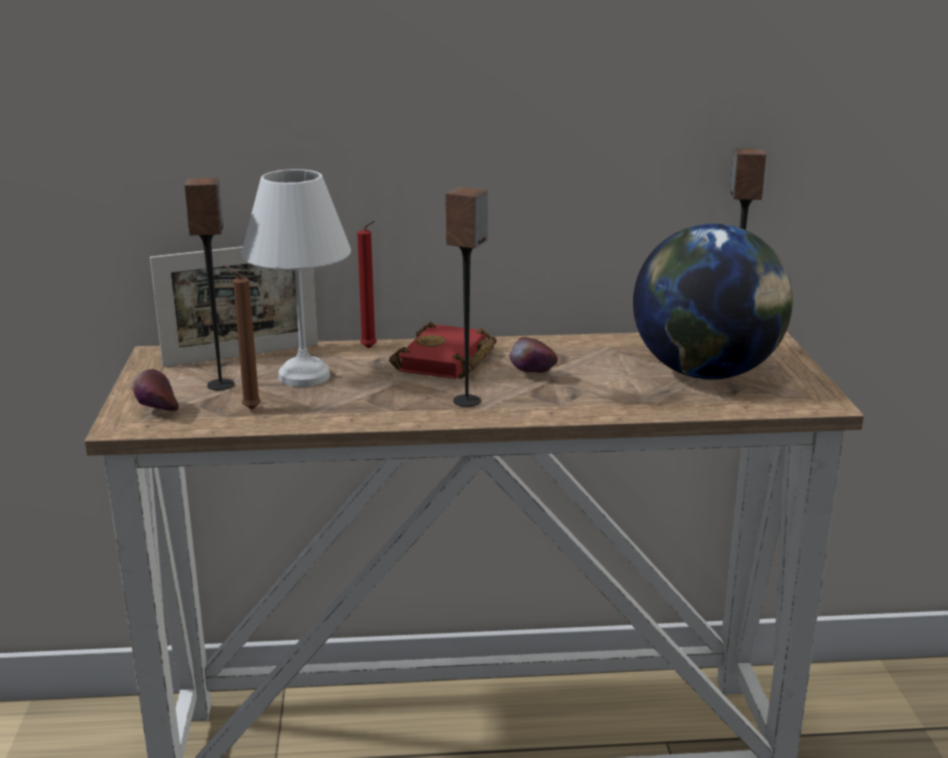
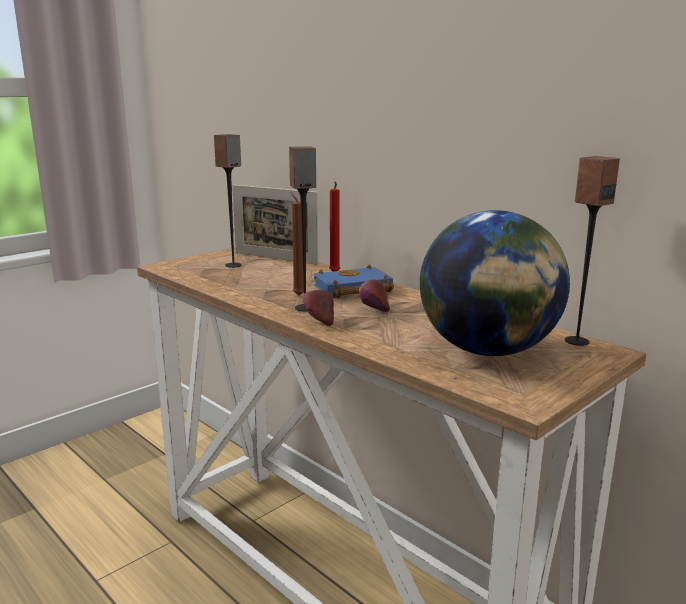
camera: 50 degrees right, 5 degrees down
apple [132,369,179,411] -> apple moved to [303,290,334,326]
brown candle [223,265,261,409] -> brown candle moved to [290,191,304,295]
white table lamp [241,169,351,387] -> none
red book [389,322,497,379] -> blue book [313,264,394,298]

